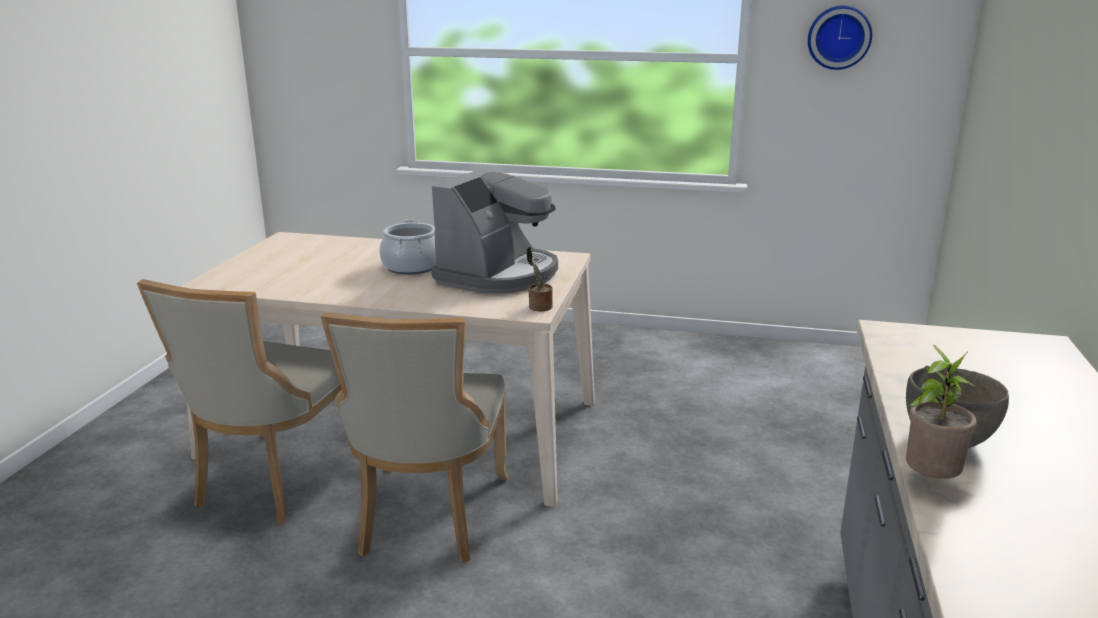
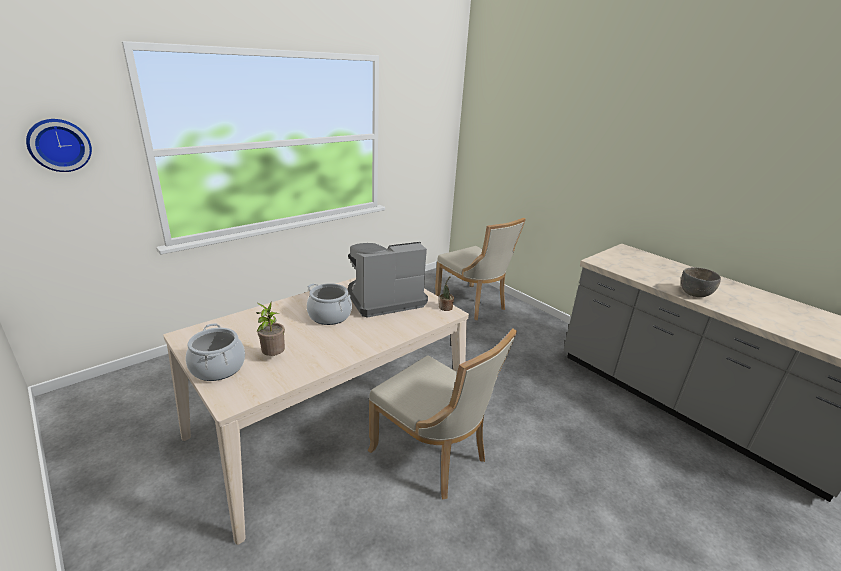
camera: 55 degrees left, 5 degrees up
beige chair [137,279,342,524] -> beige chair moved to [435,218,526,320]
coffee machine [431,167,558,294] -> coffee machine turned 90 degrees counterclockwise [348,242,428,318]
wall clock [808,6,872,70] -> wall clock moved to [26,119,92,172]
potted plant [906,345,977,479] -> potted plant moved to [257,302,285,356]
none -> cooking pot [186,323,245,381]

